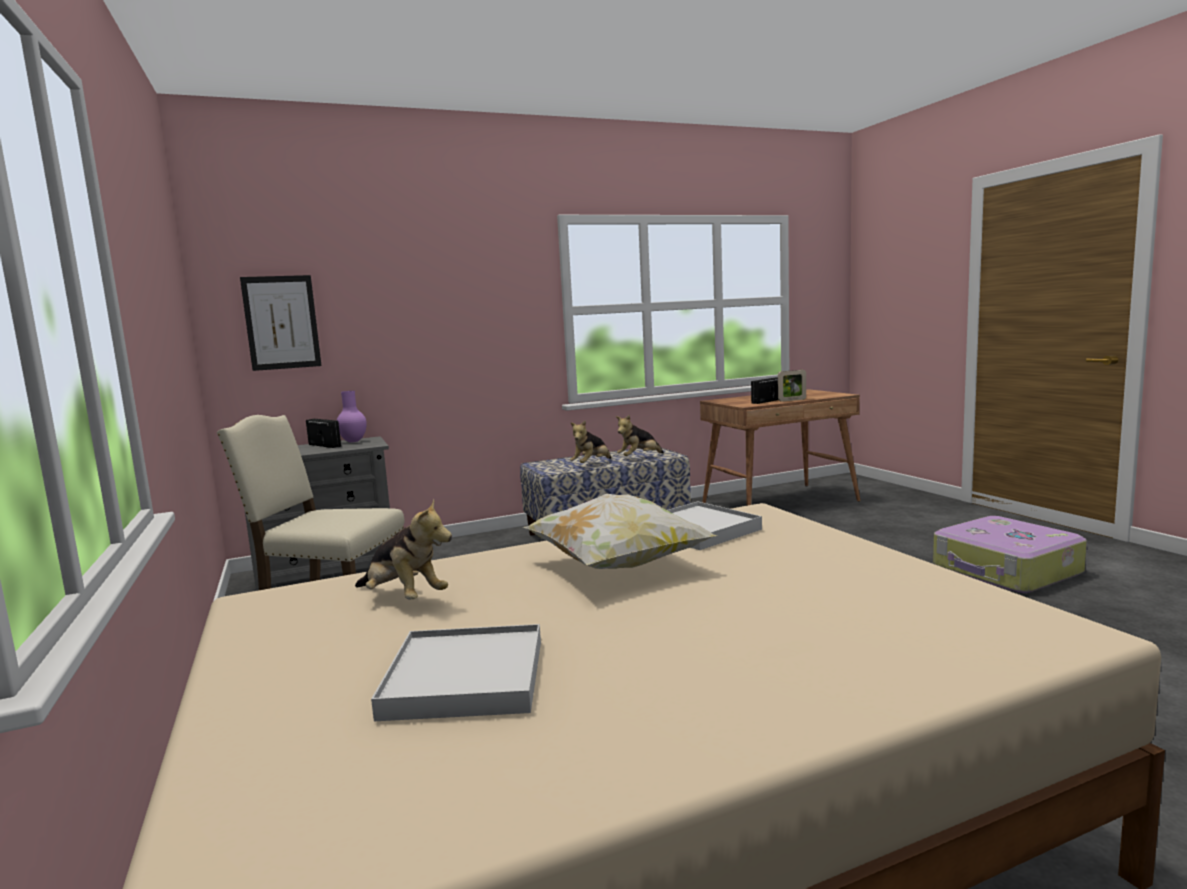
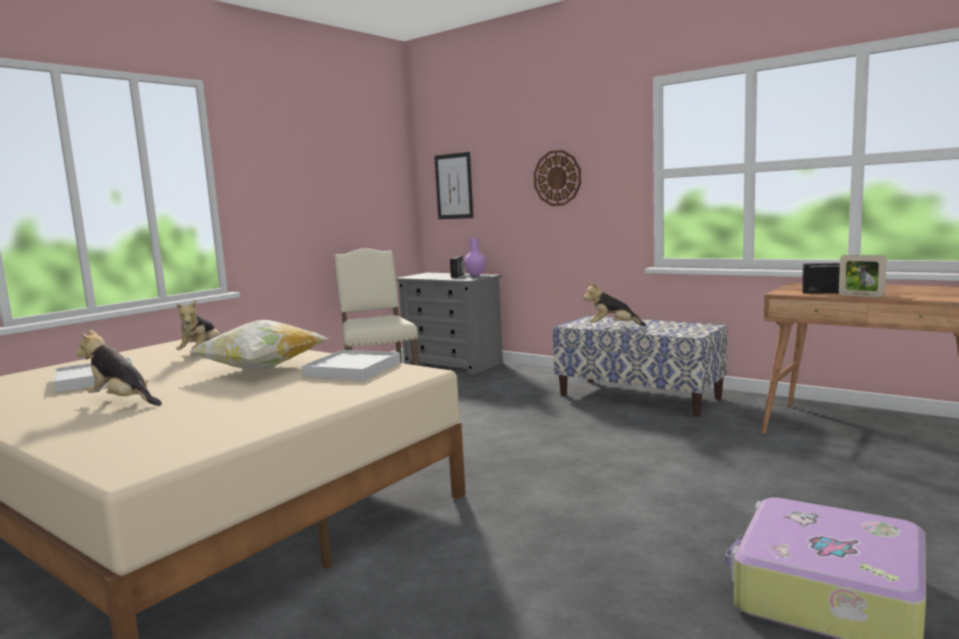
camera: 60 degrees right, 0 degrees up
plush toy [616,415,664,456] -> plush toy moved to [76,330,162,406]
none -> wall clock [534,150,581,206]

